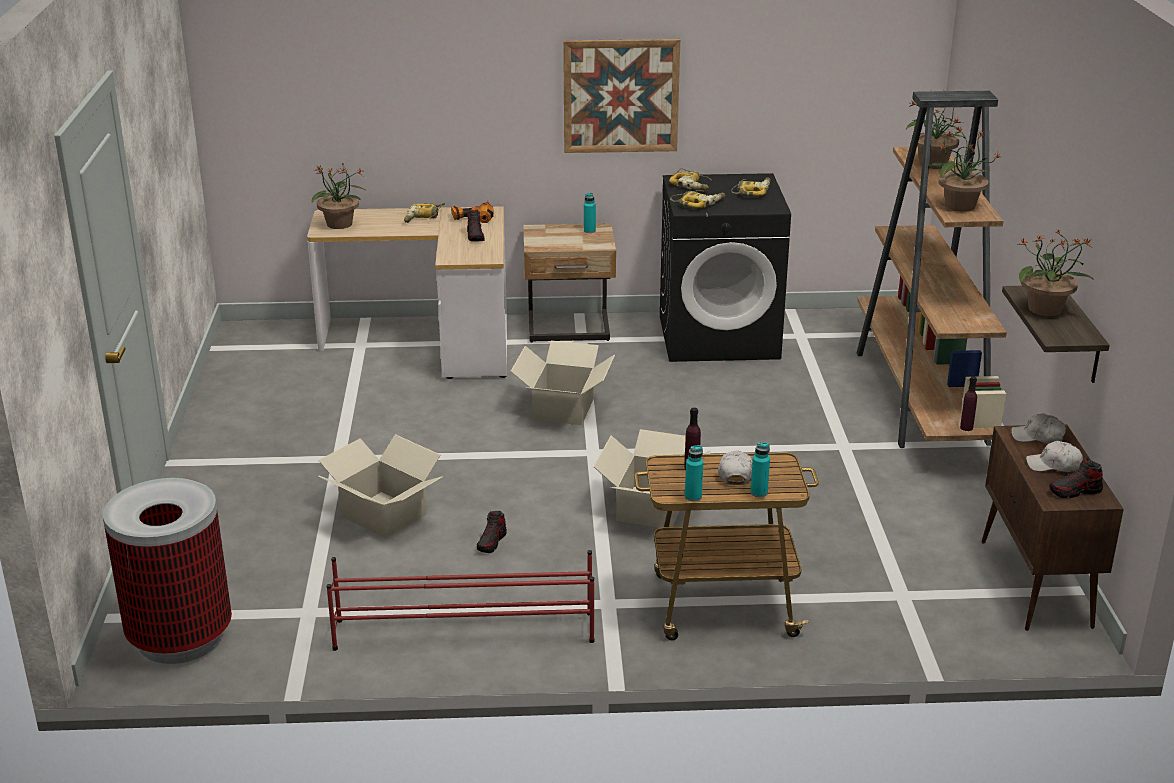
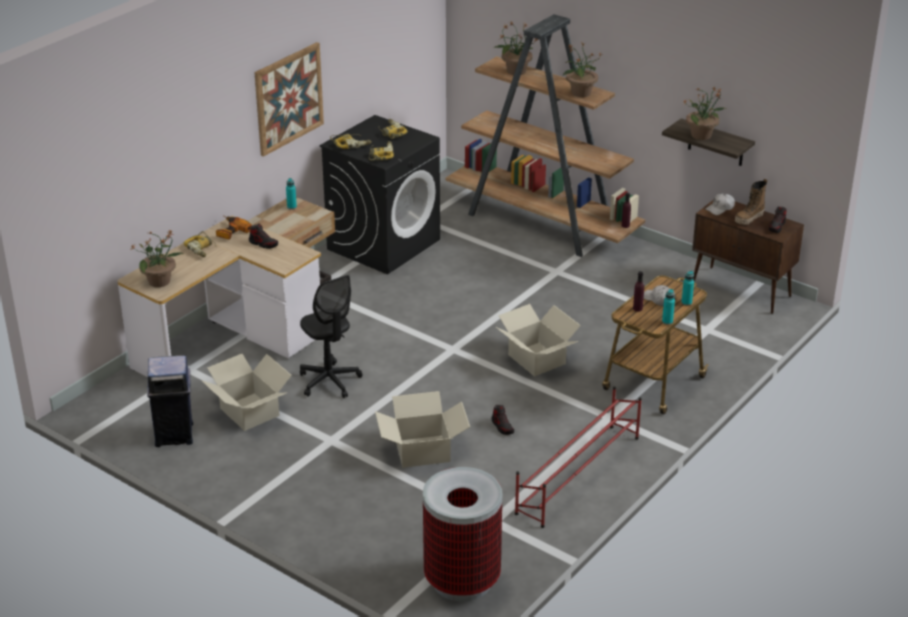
camera: 50 degrees left, 5 degrees up
cardboard box [510,341,615,425] -> cardboard box moved to [202,354,292,431]
white cap [1026,441,1083,472] -> boot [735,179,768,225]
none -> blue trash can [147,355,193,447]
none -> black office chair [300,275,362,398]

